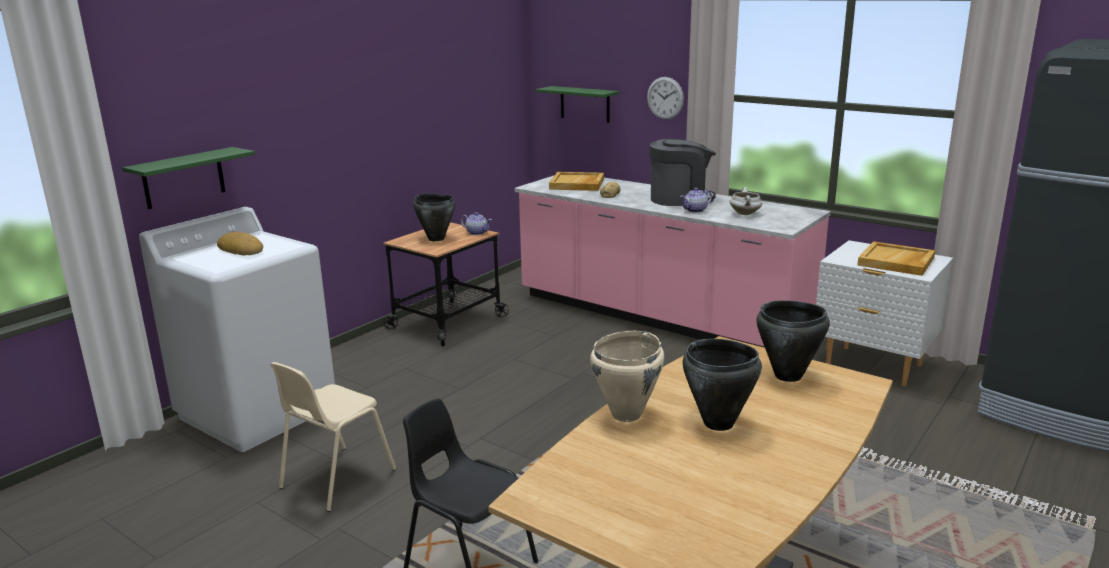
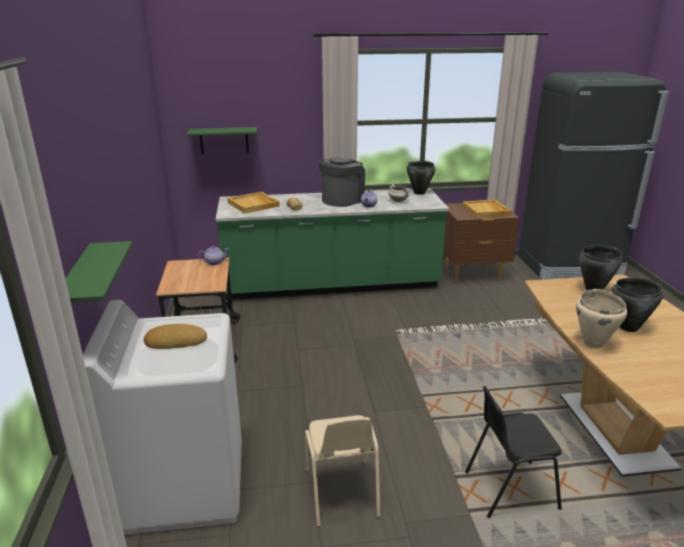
camera: 45 degrees left, 5 degrees up
black cooking pot [413,193,455,241] -> black cooking pot moved to [407,161,435,195]
pink counter [515,176,831,348] -> green counter [216,188,449,300]
wall clock [647,77,684,119] -> none
white nightstand [816,240,953,387] -> brown nightstand [443,201,519,282]

